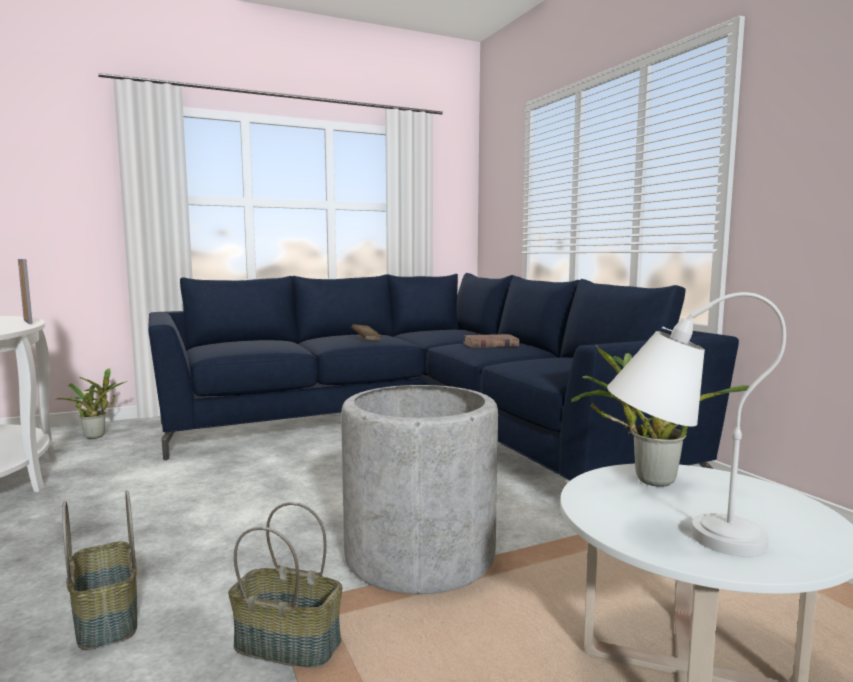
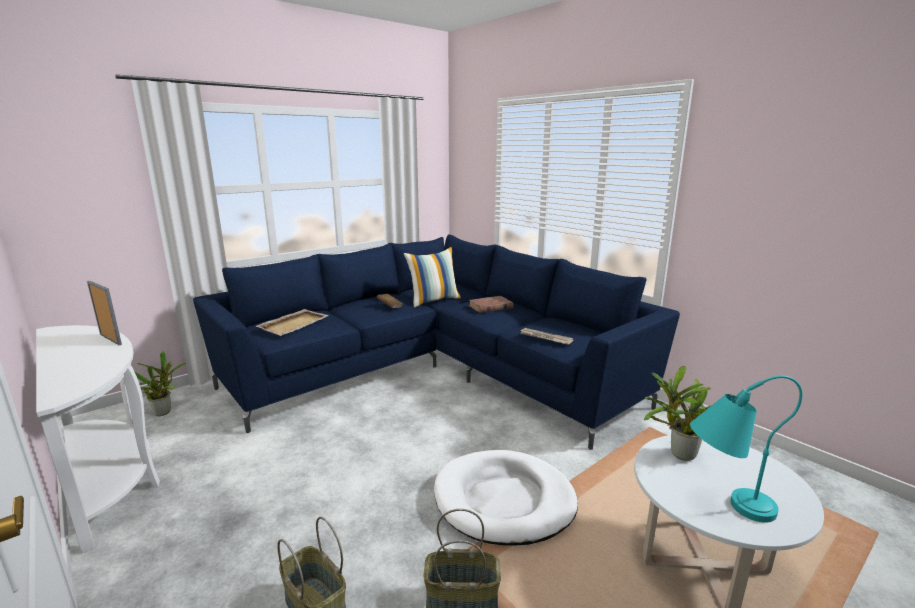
camera: 15 degrees left, 10 degrees up
grey planter [341,385,498,594] -> white dog bed [434,450,578,546]
white table lamp [607,292,786,556] -> turquoise table lamp [690,375,802,523]
none -> beige tray [256,309,329,336]
none -> pillow [404,247,461,307]
none -> newspaper [520,328,574,345]

